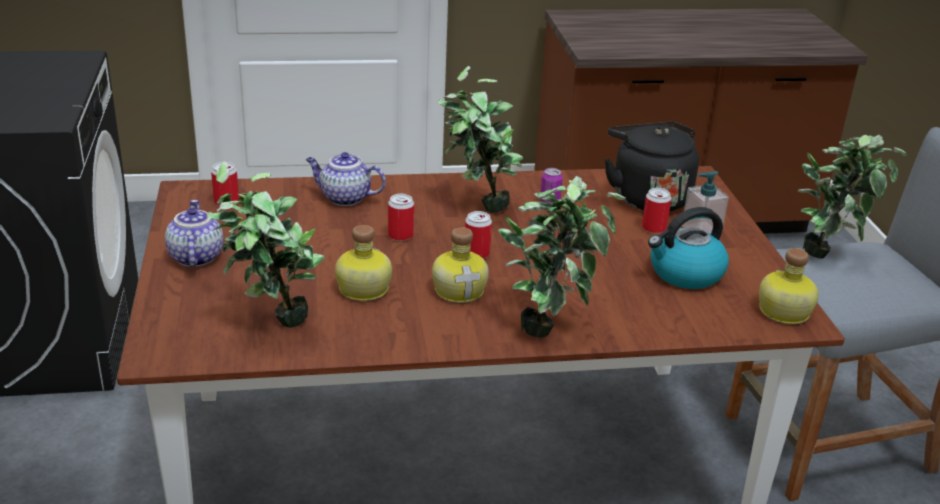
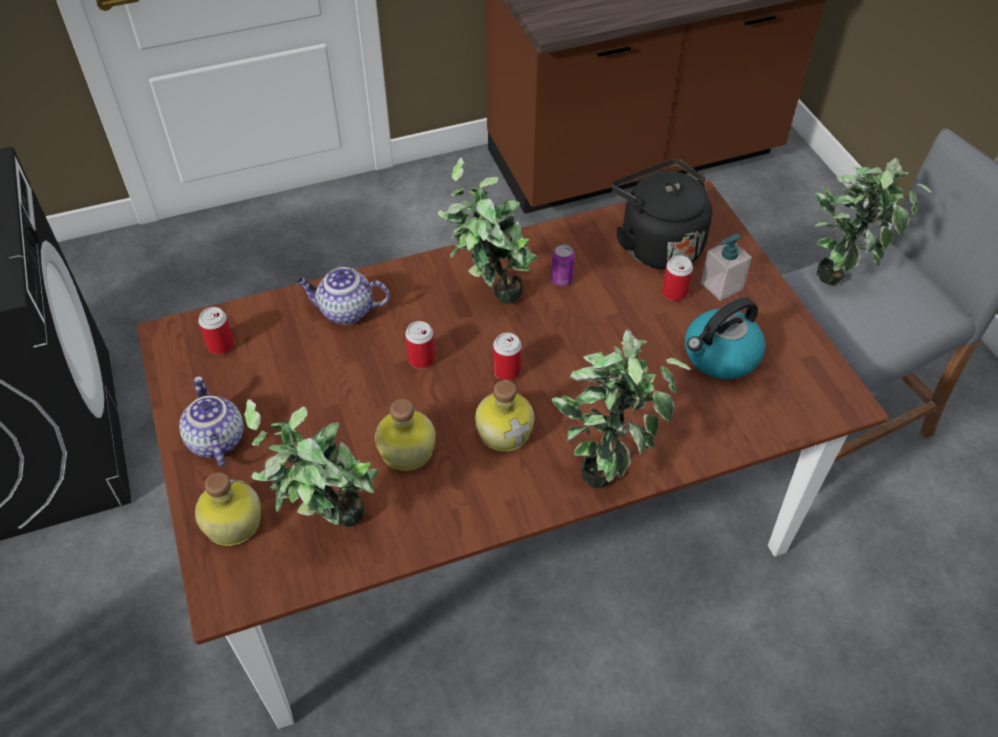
camera: 10 degrees left, 20 degrees up
bottle [759,248,819,324] -> bottle moved to [195,472,261,546]

